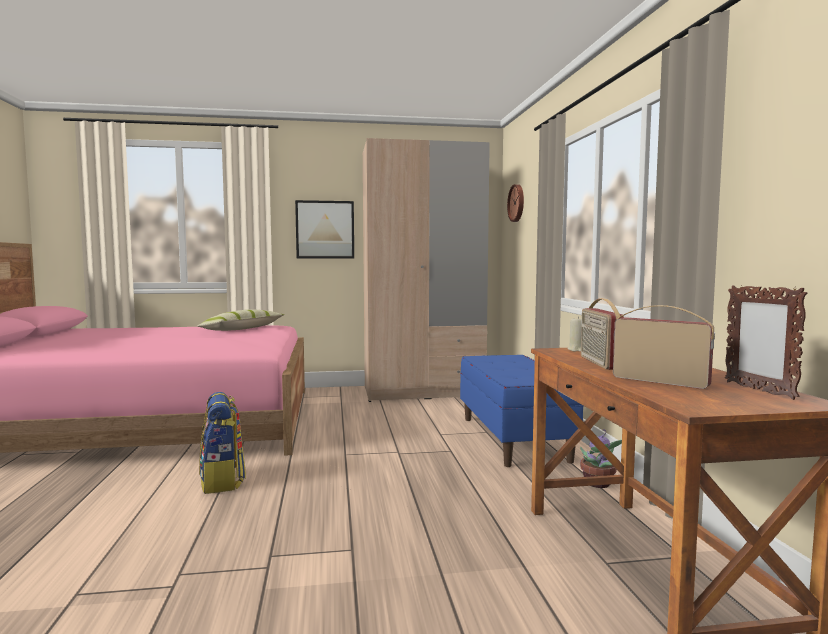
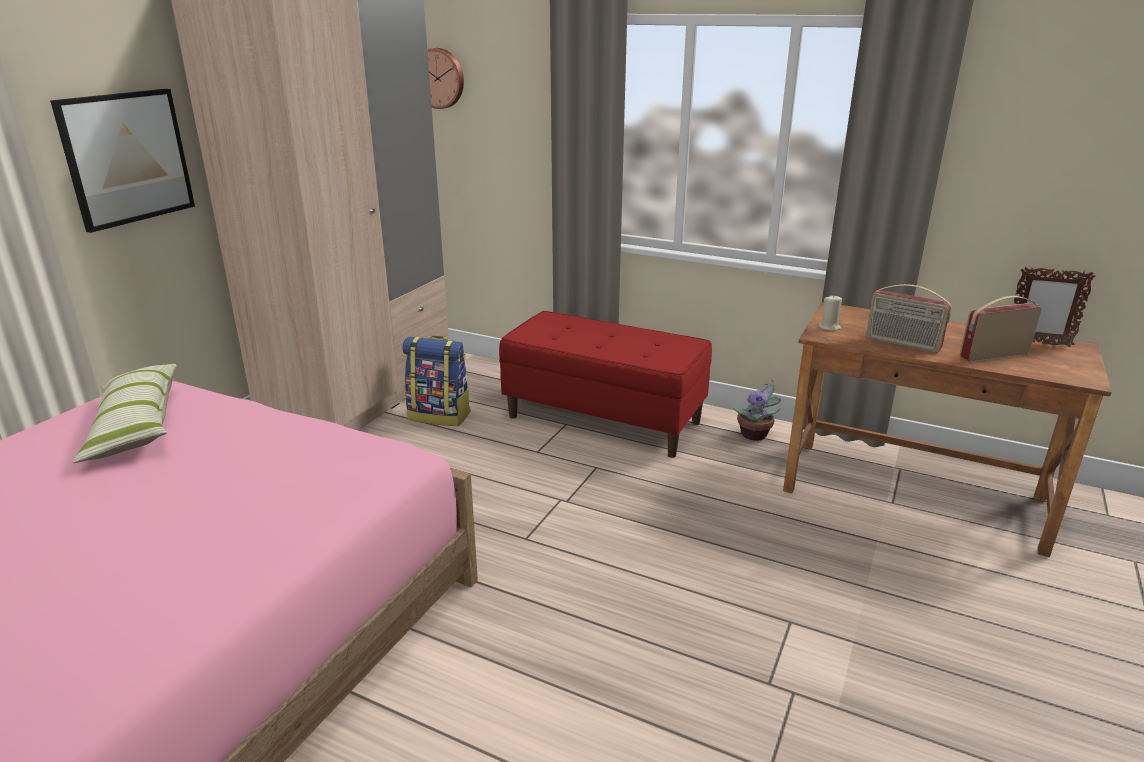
camera: 55 degrees left, 20 degrees up
backpack [199,392,246,494] -> backpack moved to [402,335,471,426]
blue bench [460,355,583,467] -> red bench [499,311,712,458]

